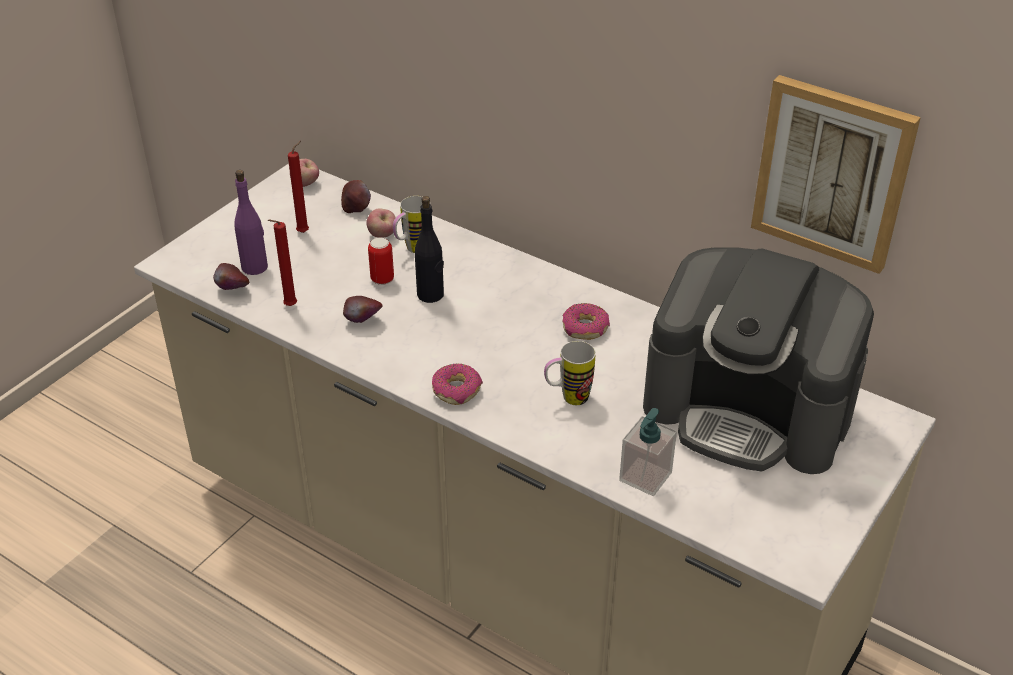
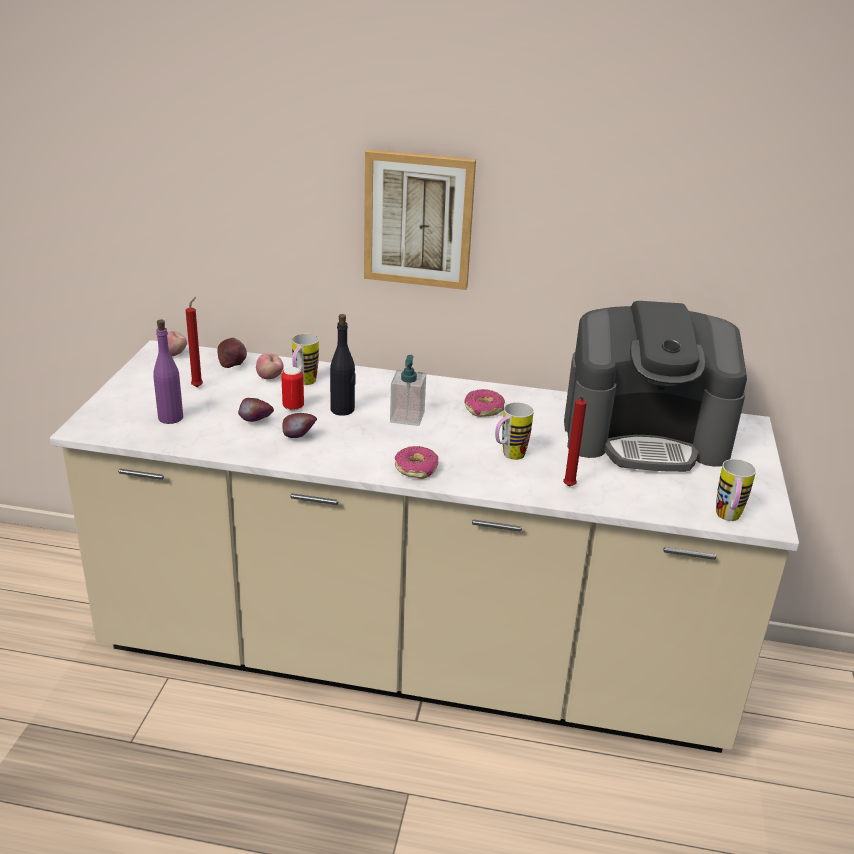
camera: 25 degrees left, 10 degrees down
apple [213,263,249,290] -> apple moved to [238,398,274,422]
red candle [268,219,297,306] -> red candle moved to [563,396,587,486]
soap dispenser [619,408,677,496] -> soap dispenser moved to [390,355,426,426]
picture [751,75,921,274] -> picture moved to [364,149,476,290]
none -> mug [716,459,756,521]

